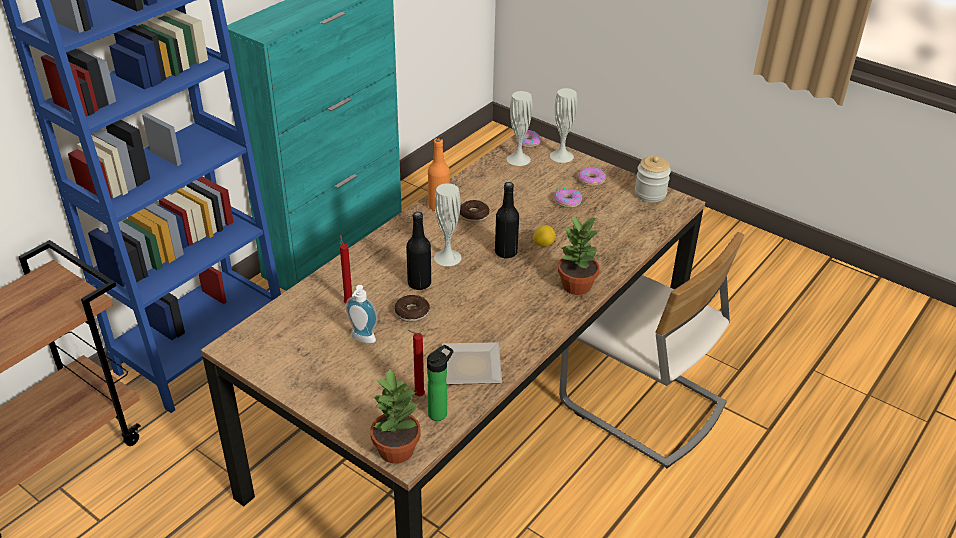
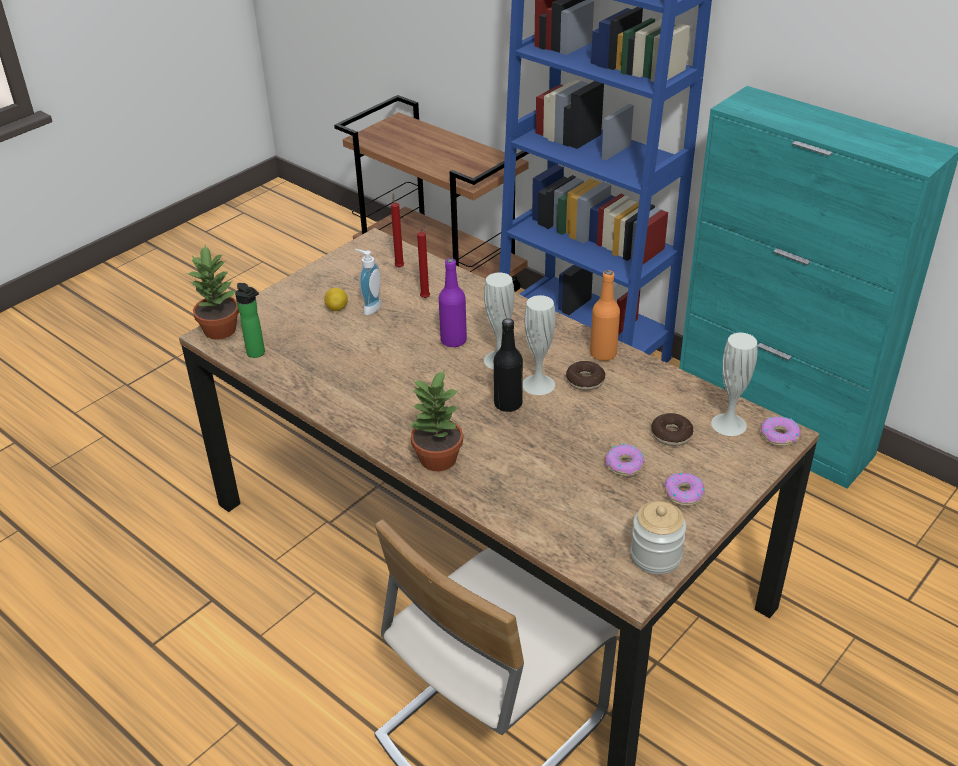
camera: 95 degrees right, 0 degrees up
donut [394,295,430,322] -> donut moved to [651,413,693,446]
black bottle [406,212,431,290] -> purple bottle [439,258,467,347]
red candle [408,330,425,396] -> red candle moved to [391,193,404,268]
plate [442,342,502,385] -> none
lemon [533,225,556,247] -> lemon moved to [324,288,348,311]
white vase [550,88,577,163] -> white vase moved to [523,295,556,395]

